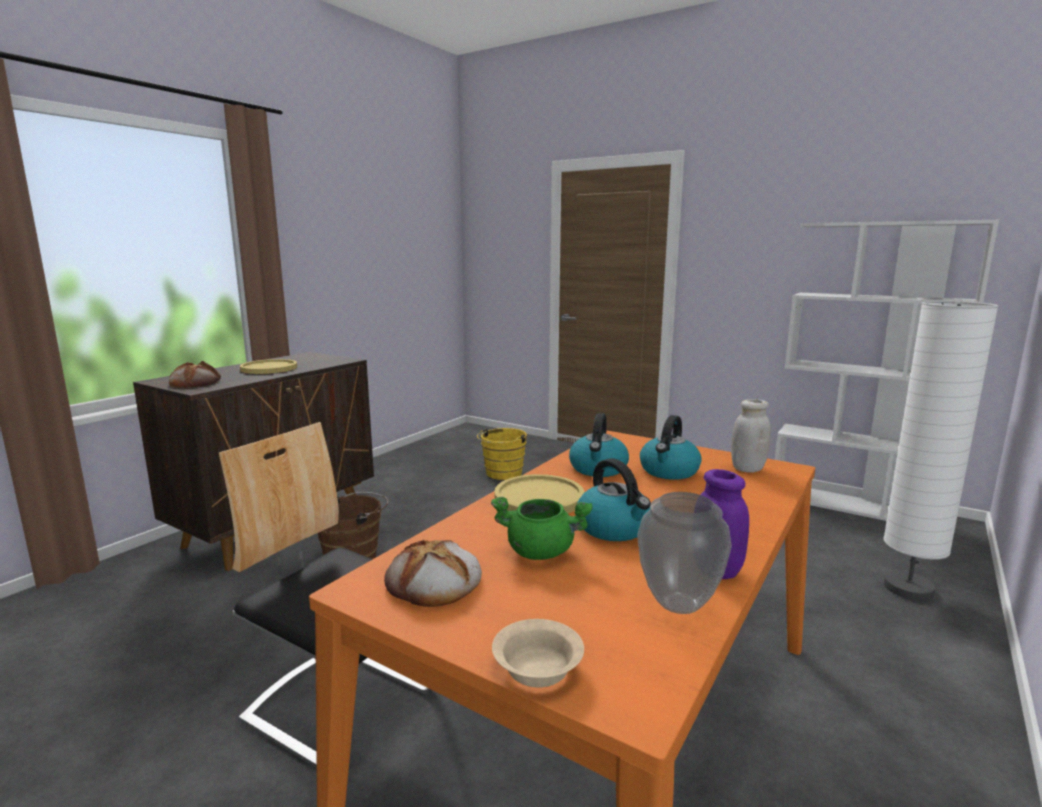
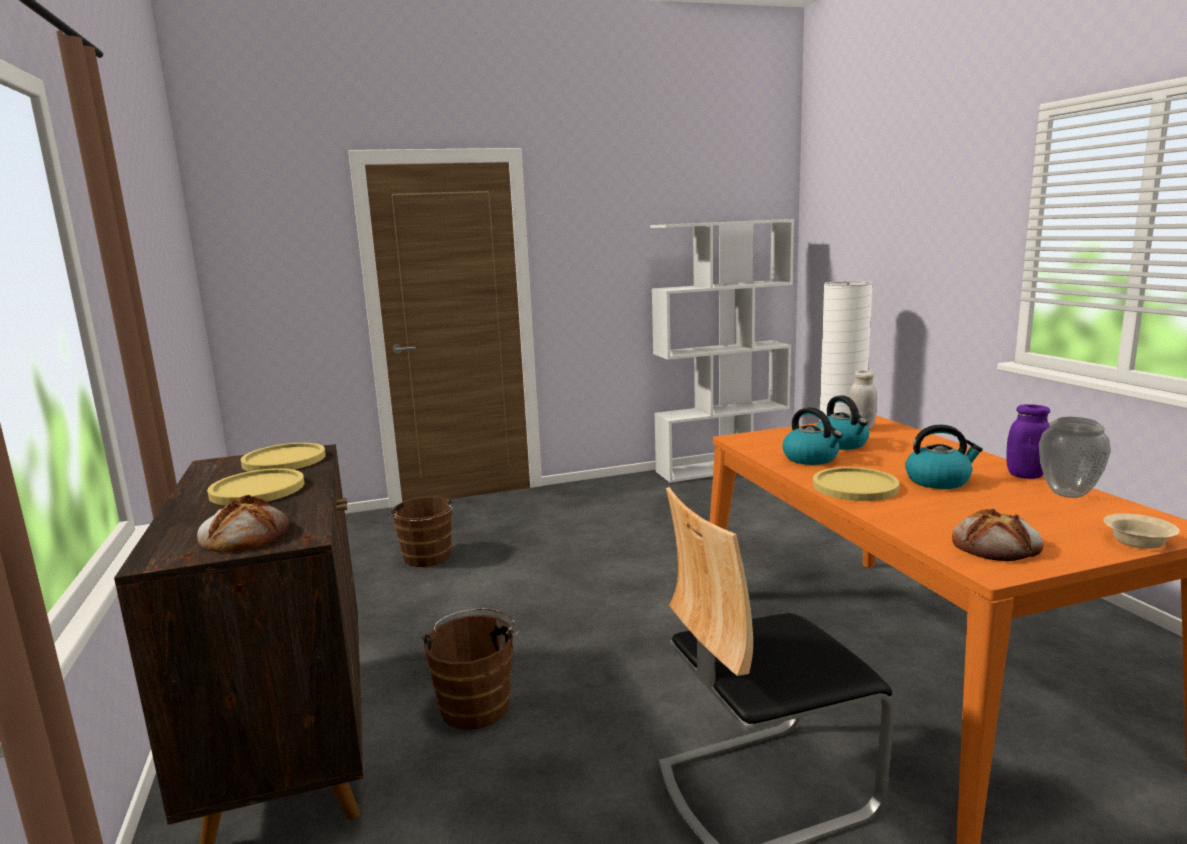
camera: 50 degrees left, 0 degrees up
yellow bucket [477,428,527,480] -> brown bucket [388,497,454,567]
green cooking pot [491,497,593,560] -> none
none -> yellow plate [240,443,326,471]

